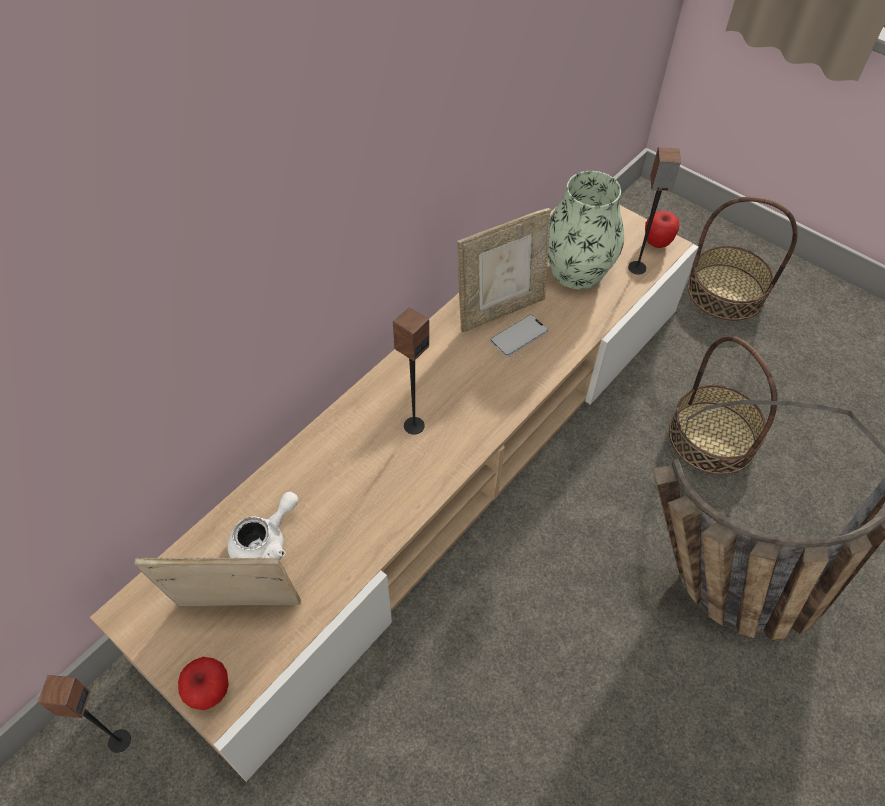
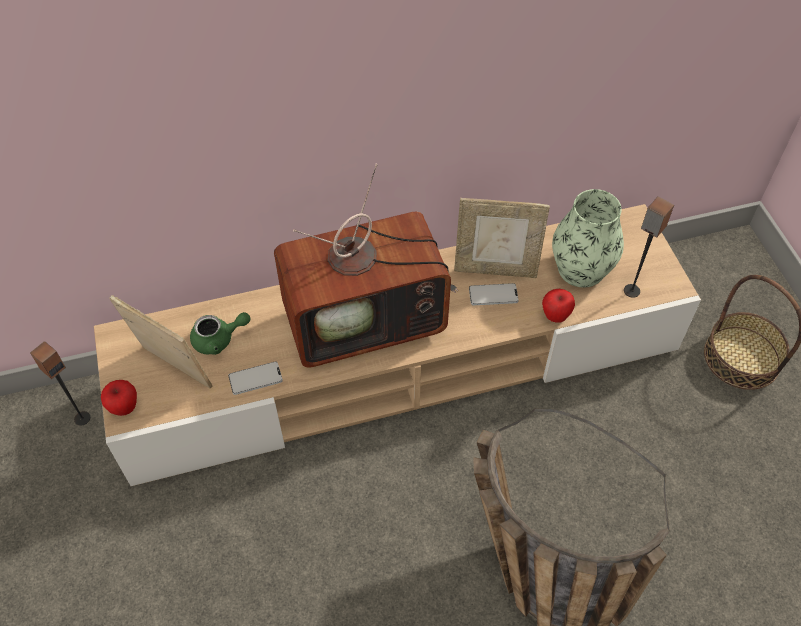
camera: 35 degrees right, 0 degrees up
white teapot [227,492,298,561] -> green teapot [190,312,251,355]
speaker [393,307,429,435] -> television [274,163,458,368]
apple [645,211,679,248] -> apple moved to [542,289,575,323]
basket [669,336,777,475] -> none
none -> phone [228,361,283,395]

